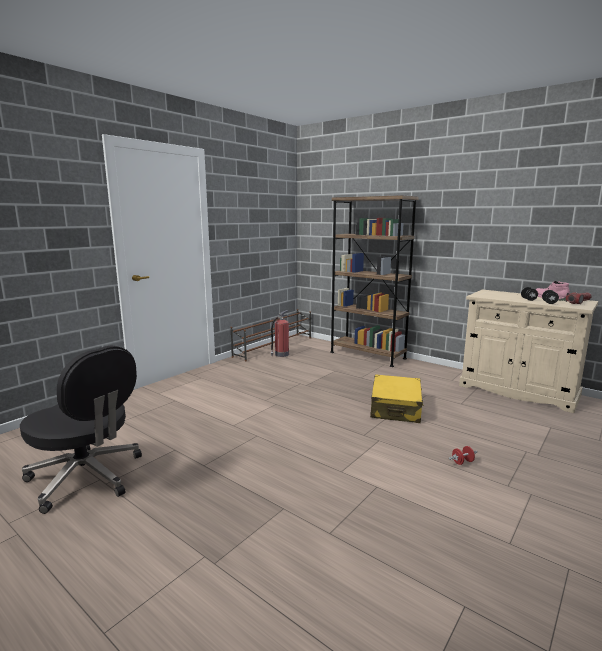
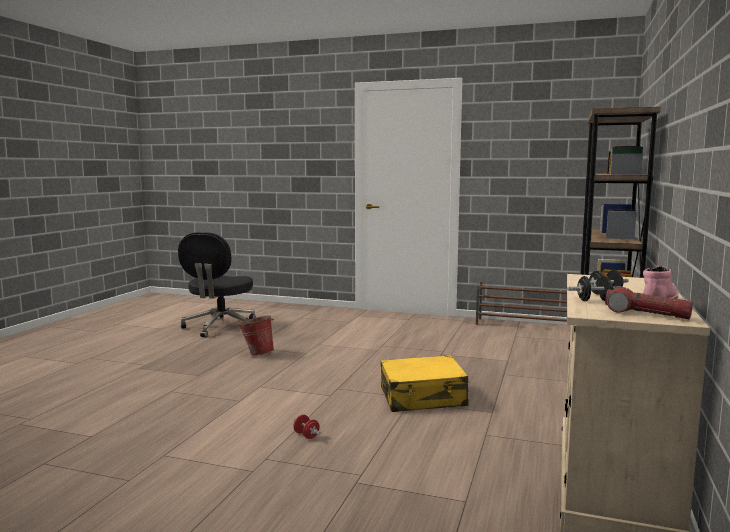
camera: 70 degrees right, 5 degrees down
fire extinguisher [271,310,289,357] -> none
none -> bucket [238,315,274,356]

